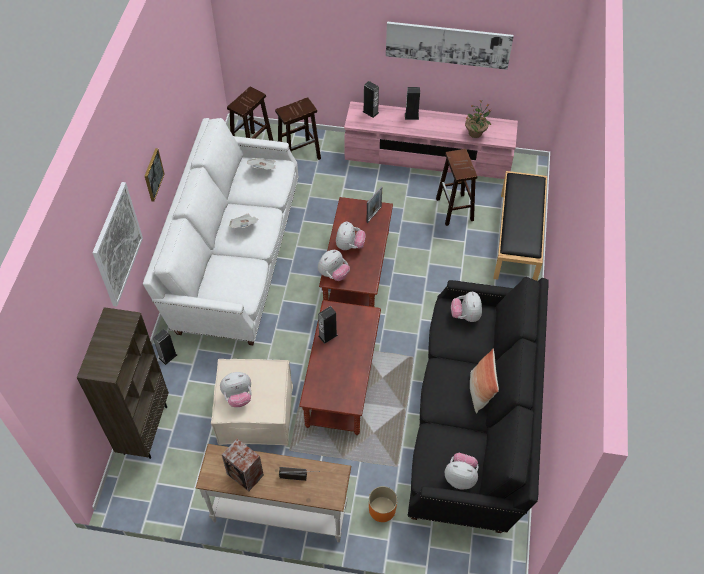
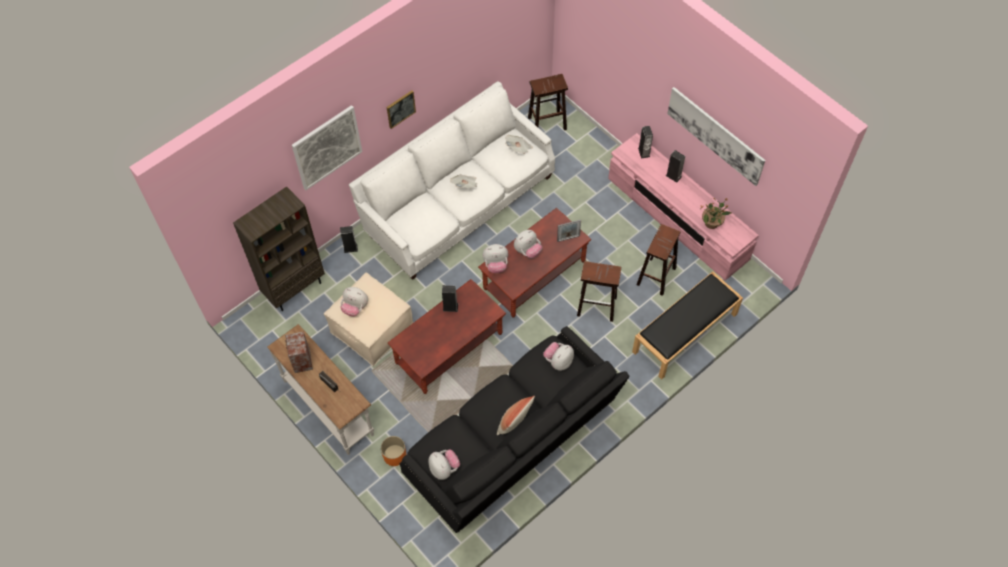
camera: 40 degrees right, 5 degrees up
brown stool [275,97,321,160] -> brown stool moved to [577,261,621,322]

